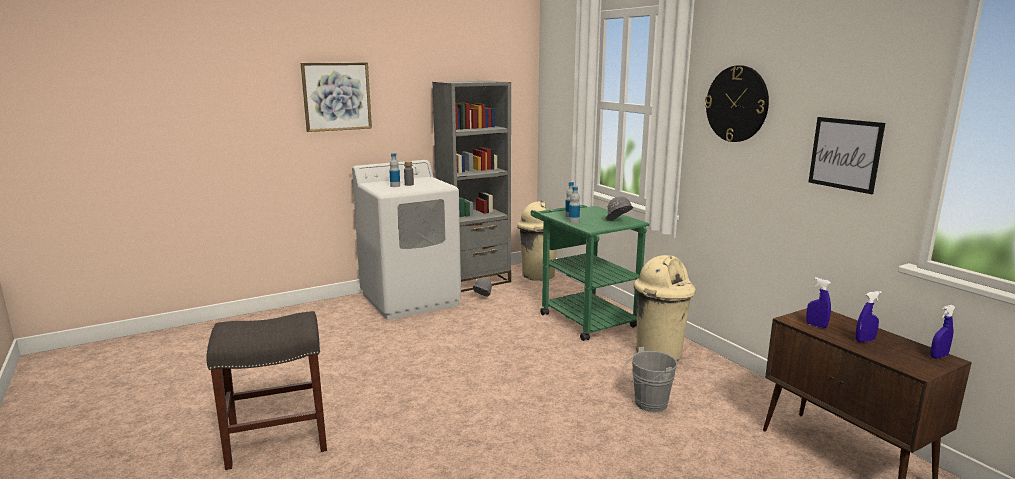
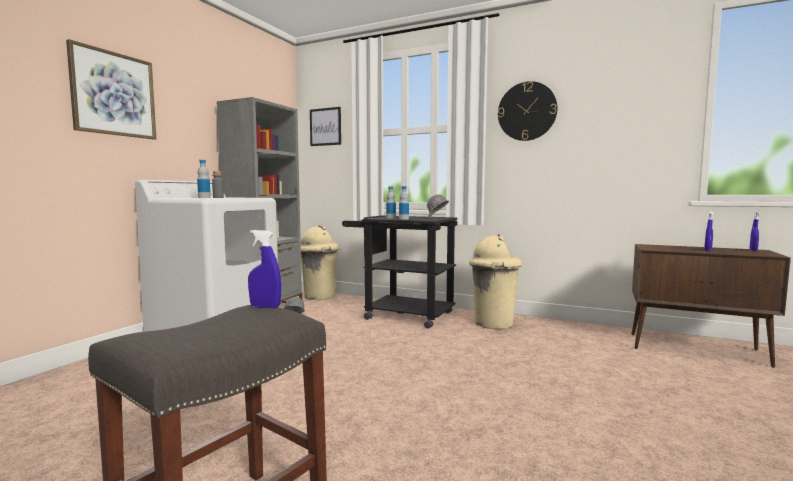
camera: 35 degrees left, 10 degrees down
green cart [531,205,650,341] -> black cart [342,215,458,329]
grey bucket [623,347,678,412] -> none
blue spray bottle [806,277,831,329] -> blue spray bottle moved to [248,230,281,308]
picture [808,117,885,194] -> picture moved to [310,107,341,146]

